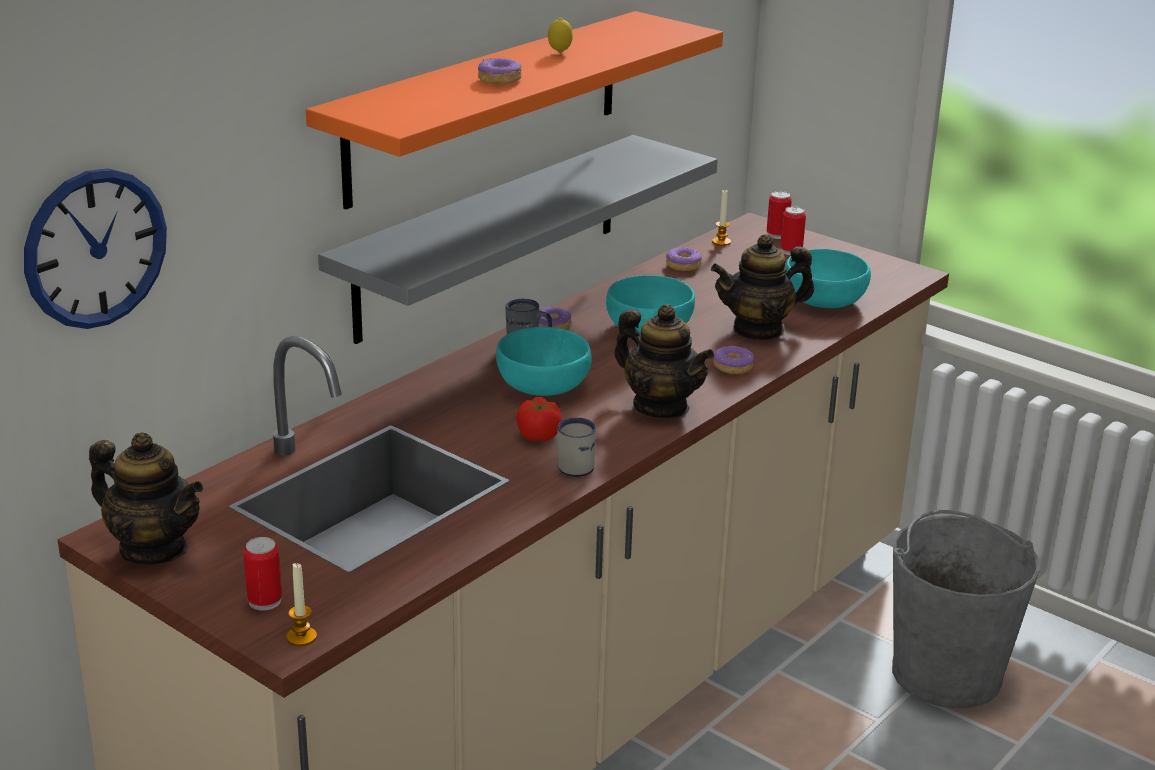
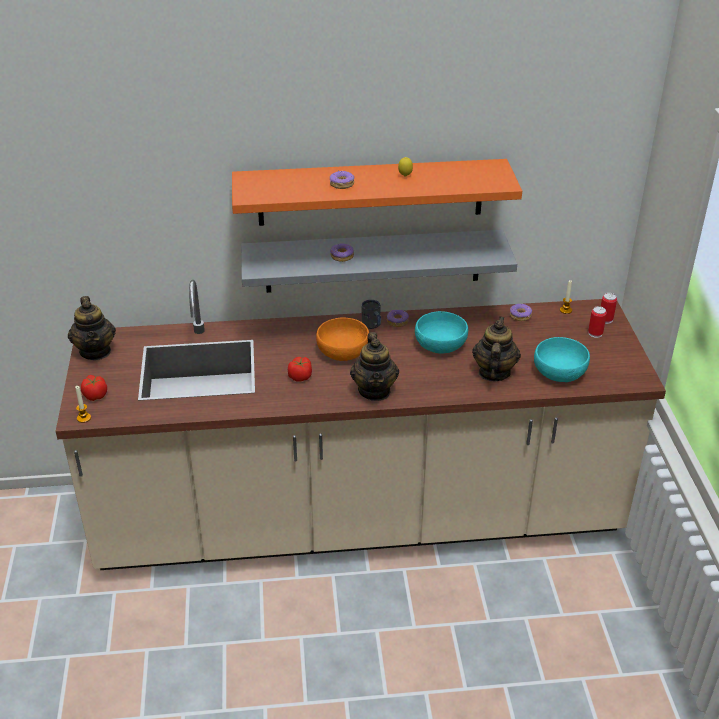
camera: 45 degrees right, 10 degrees up
wall clock [24,168,167,329] -> none
can [243,537,282,610] -> tomato [81,375,107,401]
turquoise bowl [496,326,592,396] -> orange bowl [316,318,369,361]
white mug [557,418,596,477] -> none
teapot [711,234,814,341] -> teapot turned 75 degrees clockwise [472,317,521,381]
donut [714,346,754,374] -> donut moved to [330,244,354,262]
grey bucket [892,510,1040,709] -> none

